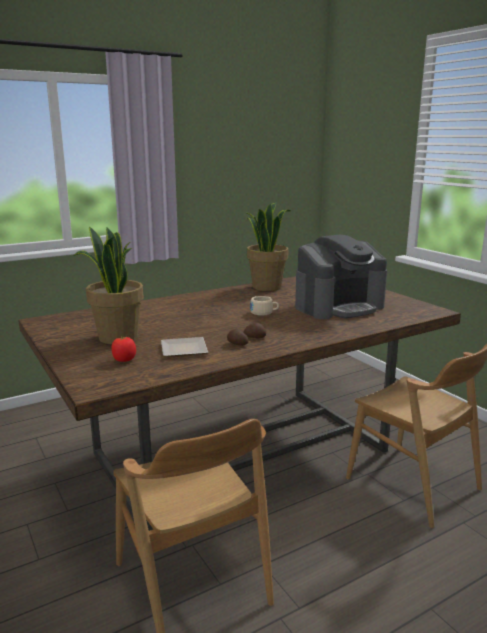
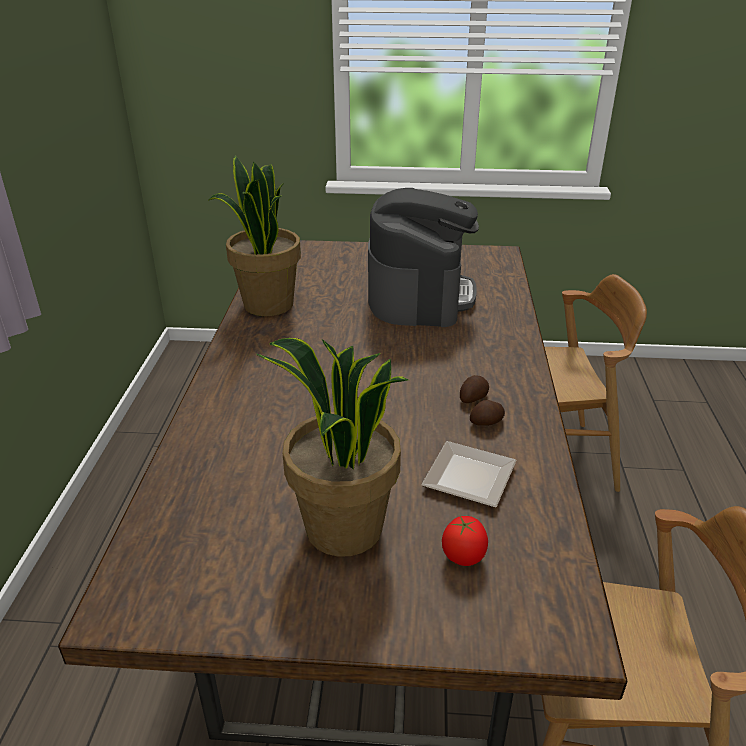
camera: 55 degrees left, 15 degrees up
beige cup [250,296,279,316] -> none

